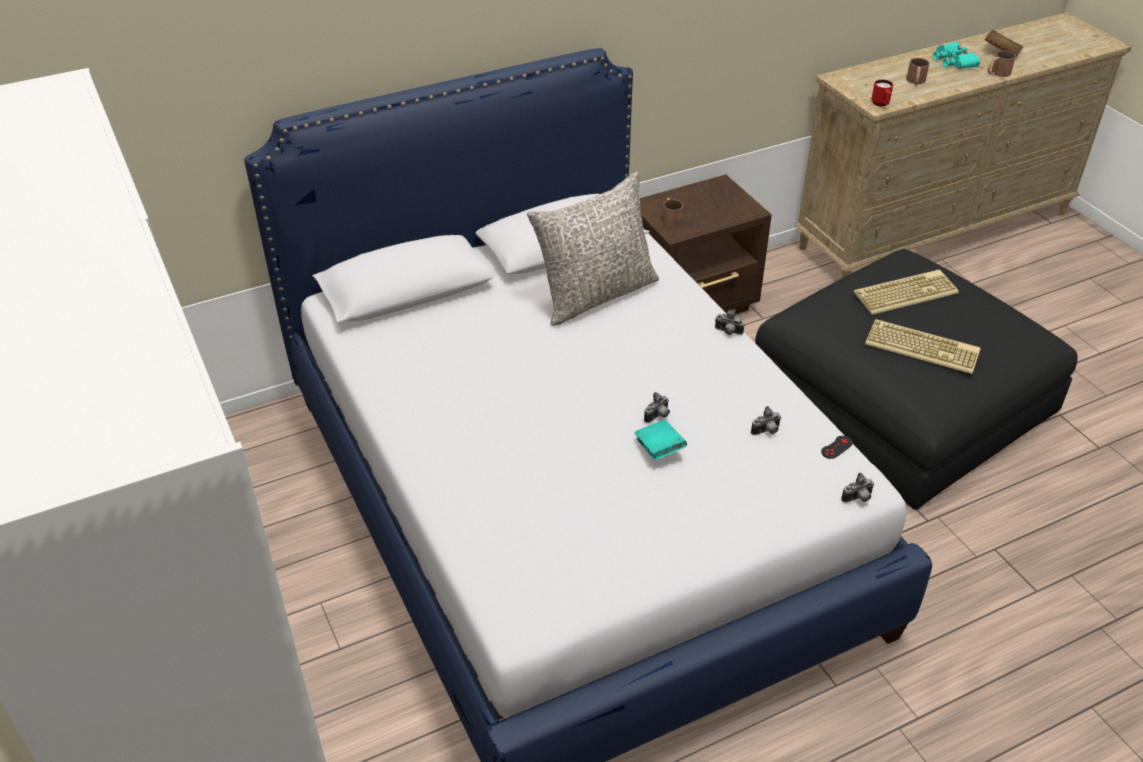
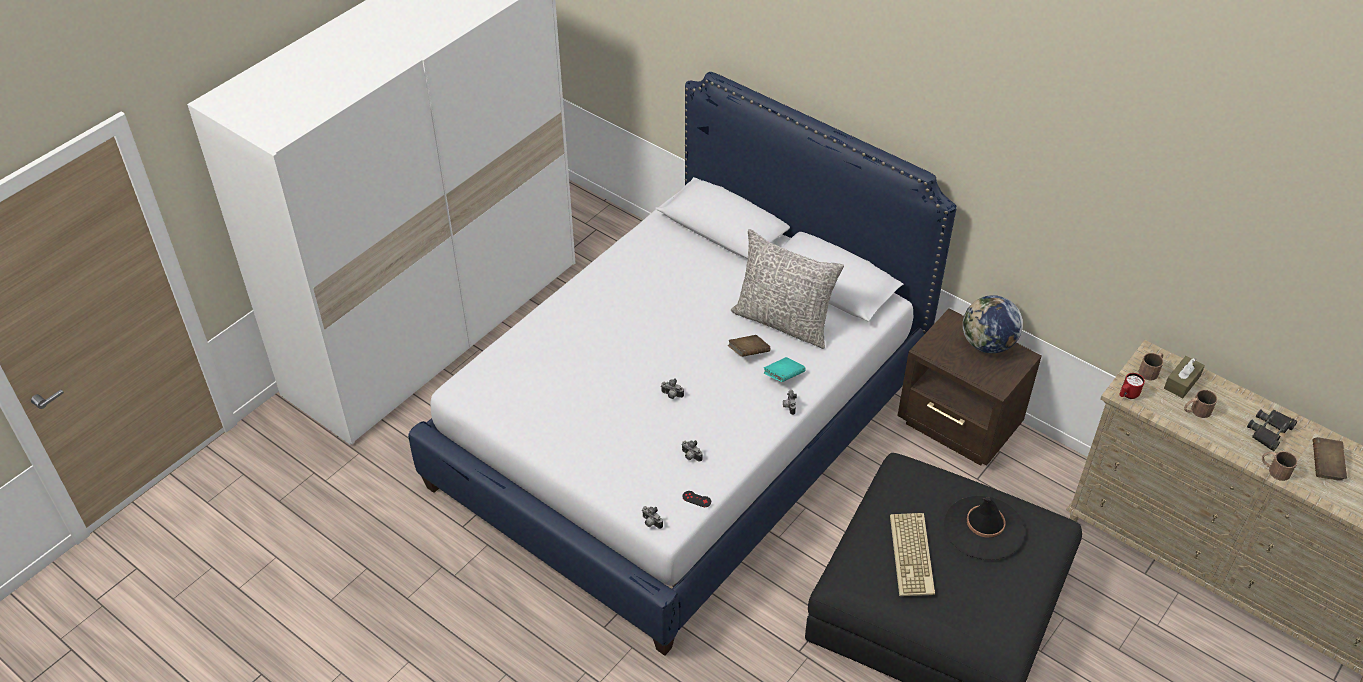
camera: 65 degrees right, 5 degrees up
turquoise book [634,420,687,461] -> turquoise book moved to [764,357,806,382]
brown mug [663,198,683,227] -> brown mug moved to [1139,353,1163,381]
keyboard [854,269,959,315] -> black hat [944,496,1025,560]
turquoise binoculars [933,42,980,69] -> black binoculars [1247,409,1297,451]
none -> brown book [728,335,770,357]
none -> globe [963,295,1023,353]
none -> brown tissue box [1164,356,1205,398]

